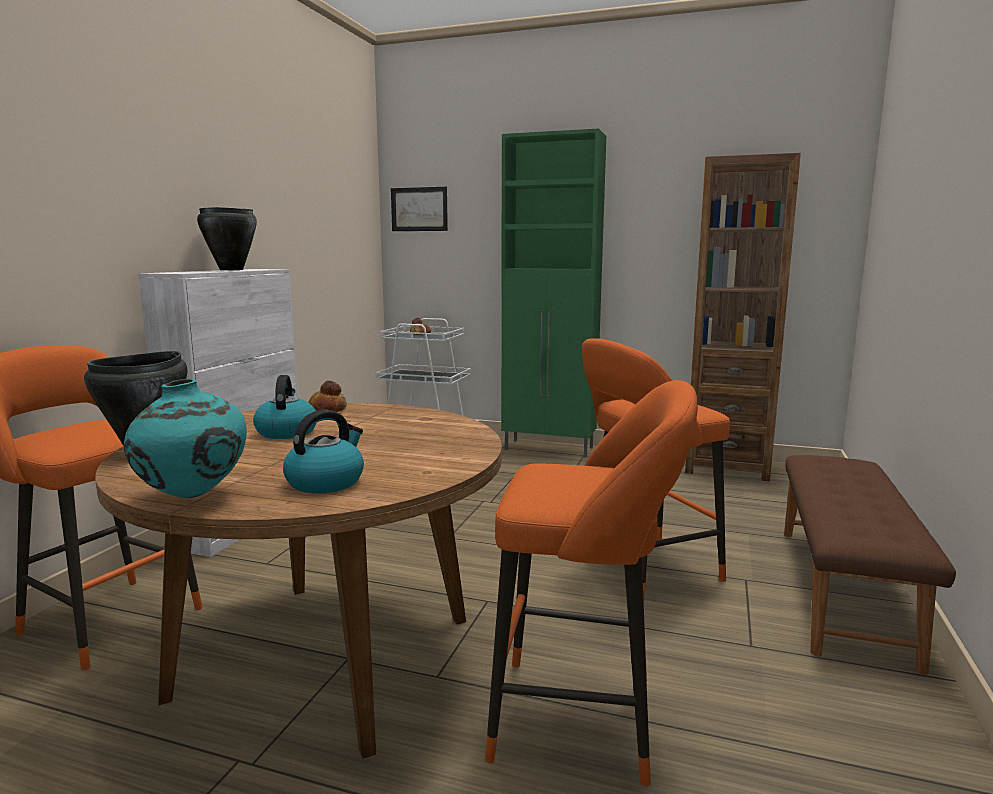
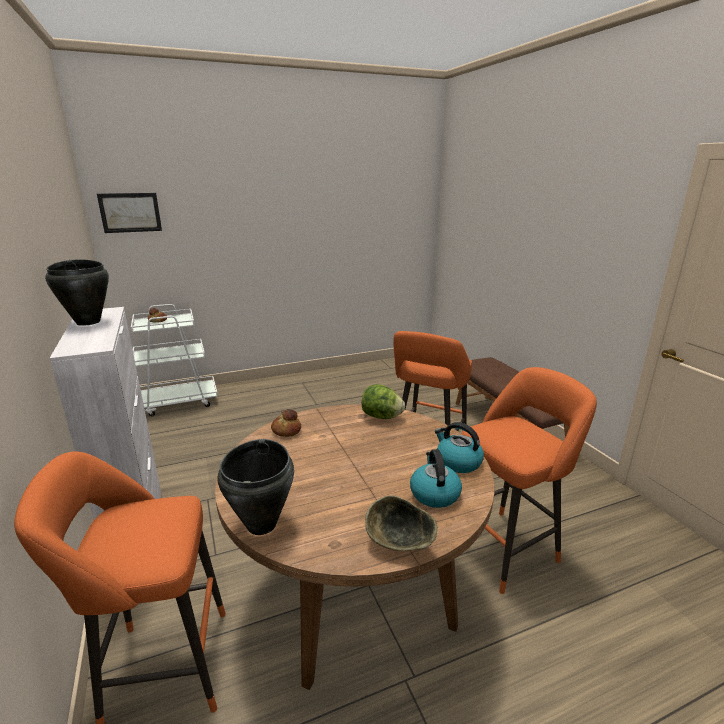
camera: 40 degrees left, 10 degrees up
turquoise vase [124,379,247,498] -> bowl [365,495,438,551]
kettle [253,375,317,439] -> kettle moved to [435,422,484,473]
green cabinet [501,129,606,458] -> none
brown bookcase [685,153,801,482] -> none
none -> lettuce [362,384,405,419]

